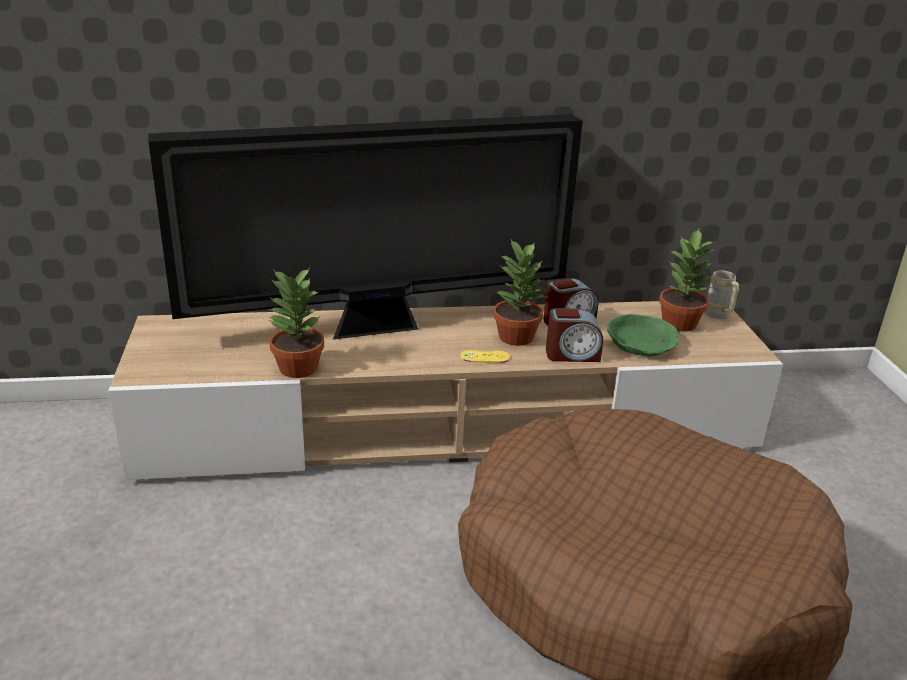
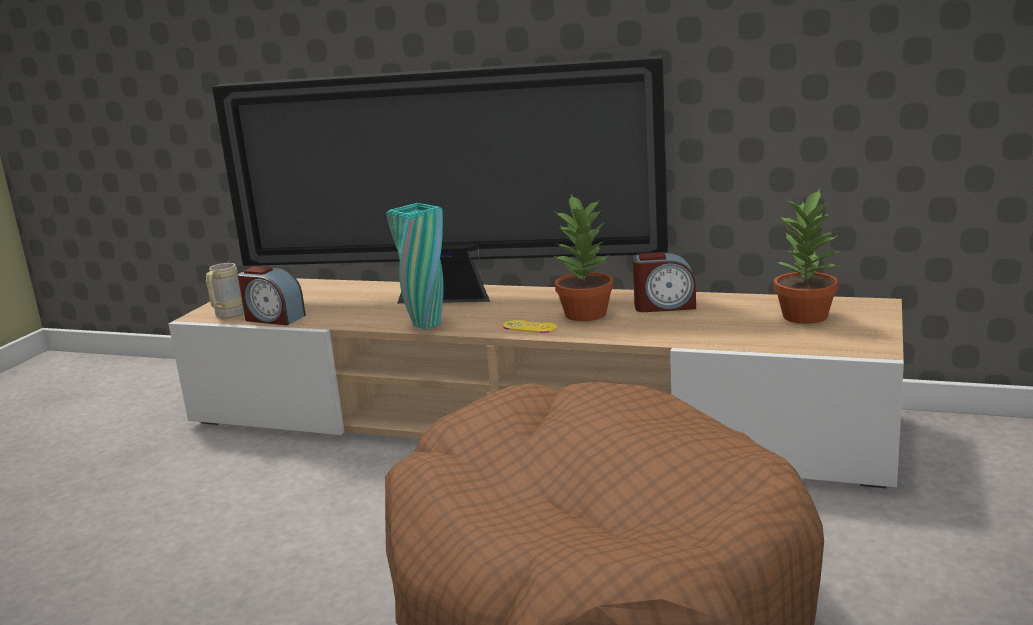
camera: 30 degrees right, 10 degrees down
potted plant [267,268,324,378] -> none
alarm clock [546,308,603,362] -> alarm clock moved to [238,266,306,325]
green bowl [606,314,679,356] -> none
beige mug [704,270,739,319] -> beige mug moved to [206,263,244,318]
none -> turquoise vase [386,203,443,330]

